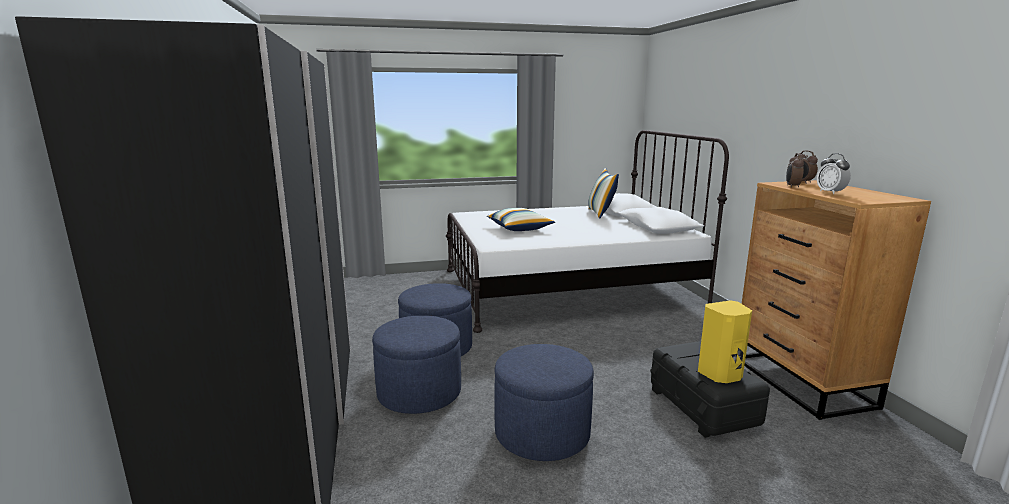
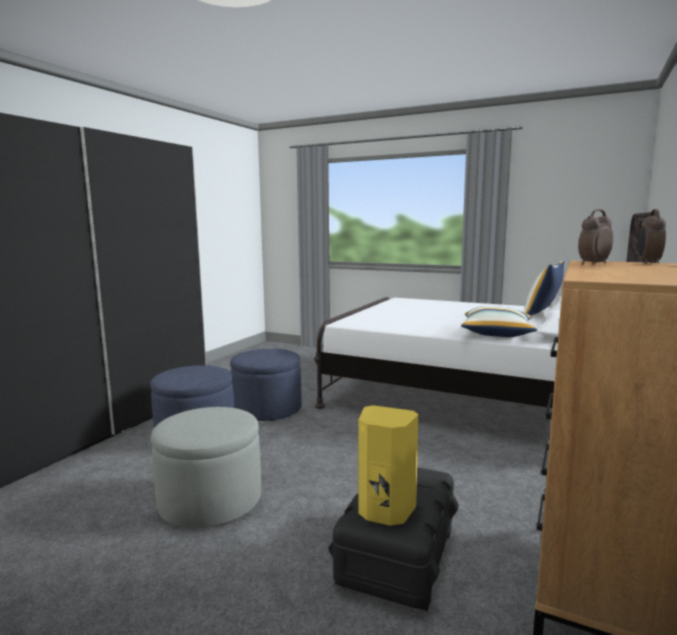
camera: 40 degrees right, 5 degrees down
pillow [487,208,555,231] -> pillow moved to [461,306,537,337]
blue ottoman [494,344,594,461] -> grey ottoman [151,407,261,528]
alarm clock [817,153,851,194] -> none

